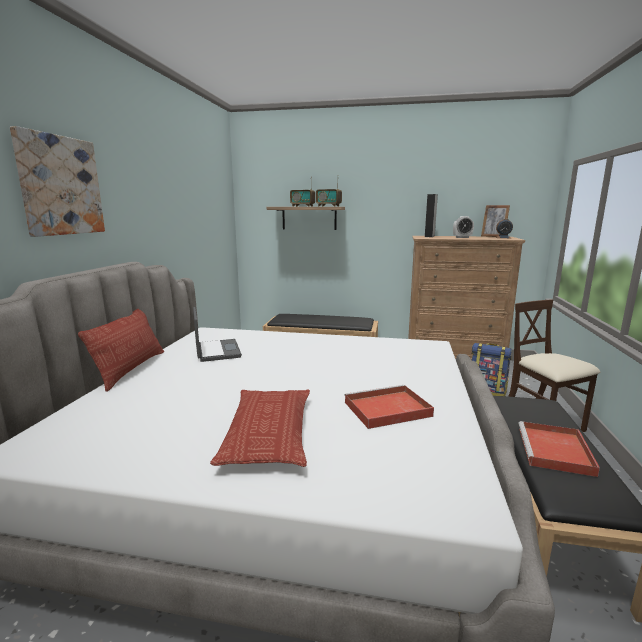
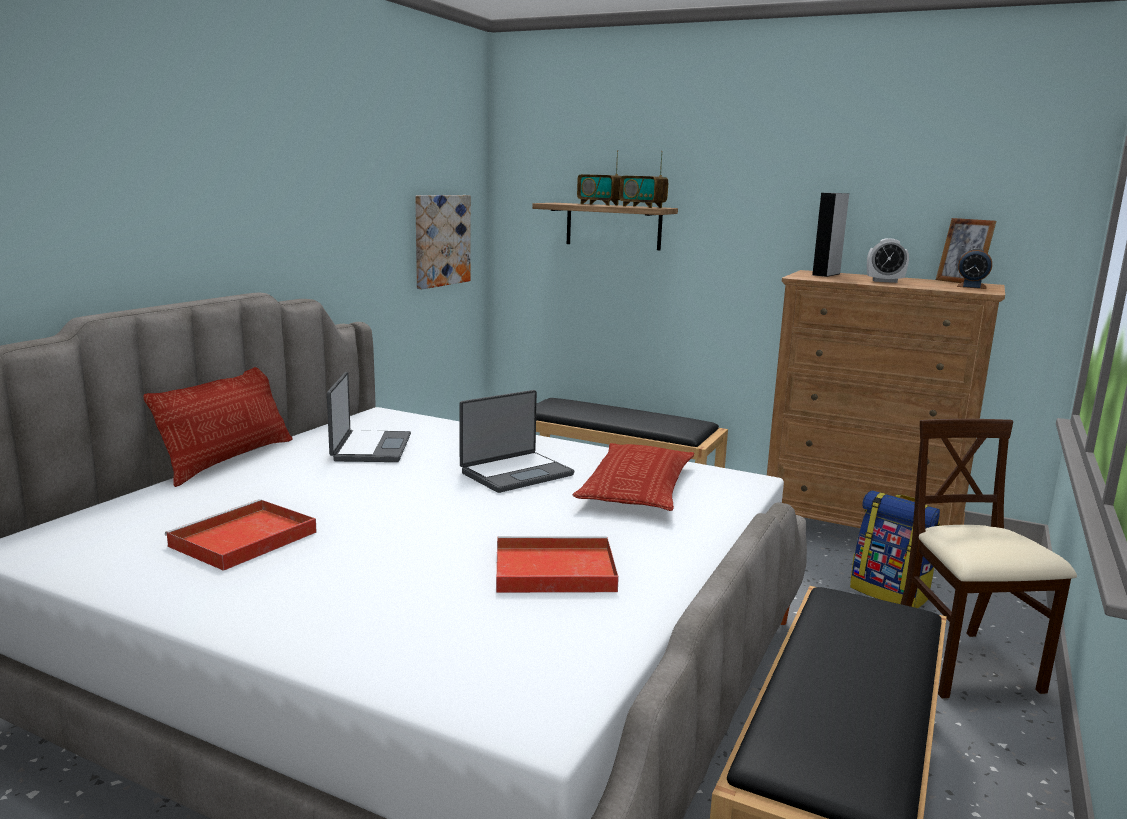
camera: 15 degrees right, 0 degrees up
picture [10,126,105,237] -> picture moved to [415,195,471,289]
pillow [210,389,310,467] -> pillow moved to [573,443,694,511]
red tray [519,421,600,477] -> red tray moved to [165,499,317,571]
none -> laptop [459,390,574,493]

